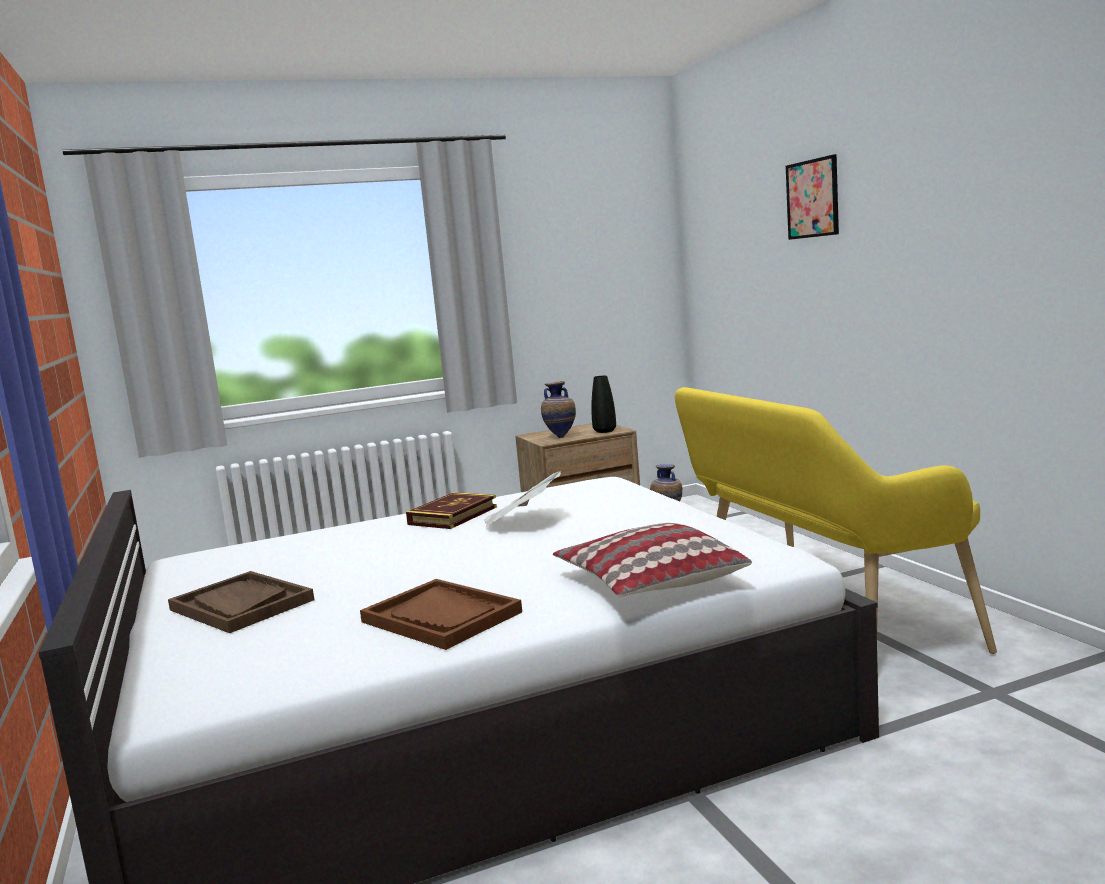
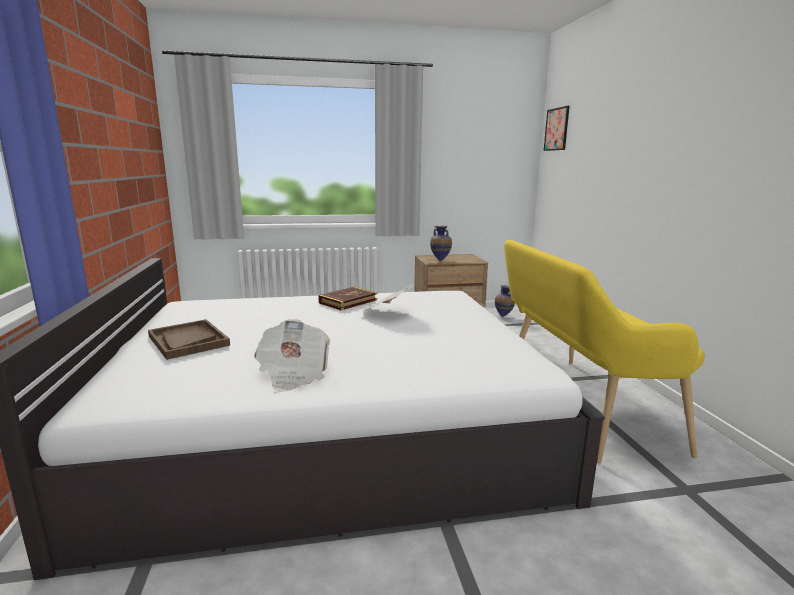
camera: 10 degrees right, 5 degrees up
brown tray [360,579,522,650] -> newspaper [254,319,330,392]
pillow [553,523,752,597] -> none
black vase [591,376,616,433] -> none
picture [786,154,839,240] -> picture moved to [544,106,569,151]

